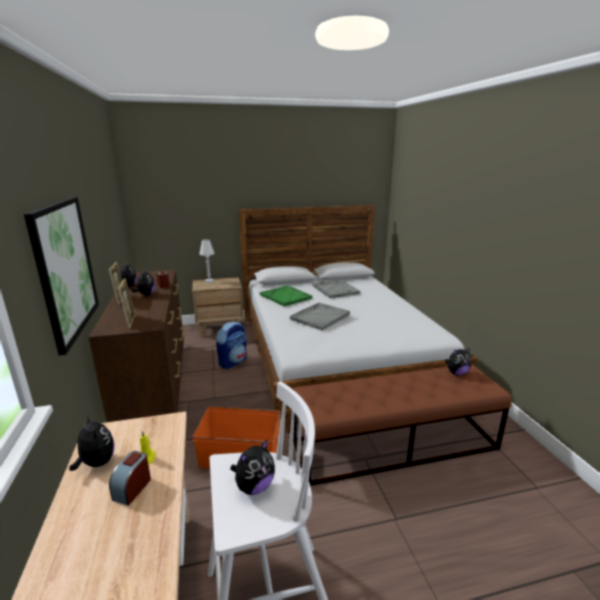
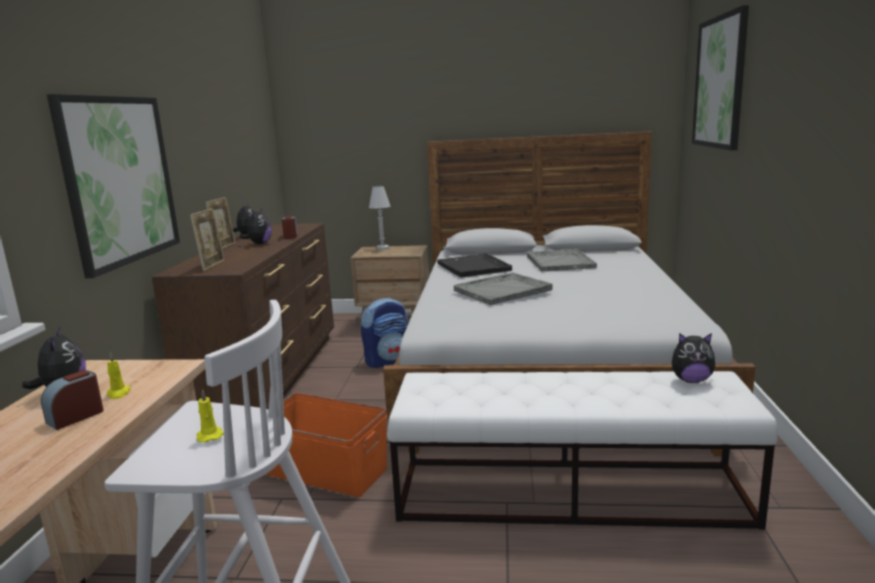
camera: 20 degrees right, 5 degrees down
plush toy [230,440,275,495] -> yellow candle [196,390,224,442]
green tray [260,285,312,306] -> black tray [437,253,512,277]
brown bench [293,364,512,486] -> white bench [387,371,778,530]
none -> picture [692,5,749,150]

